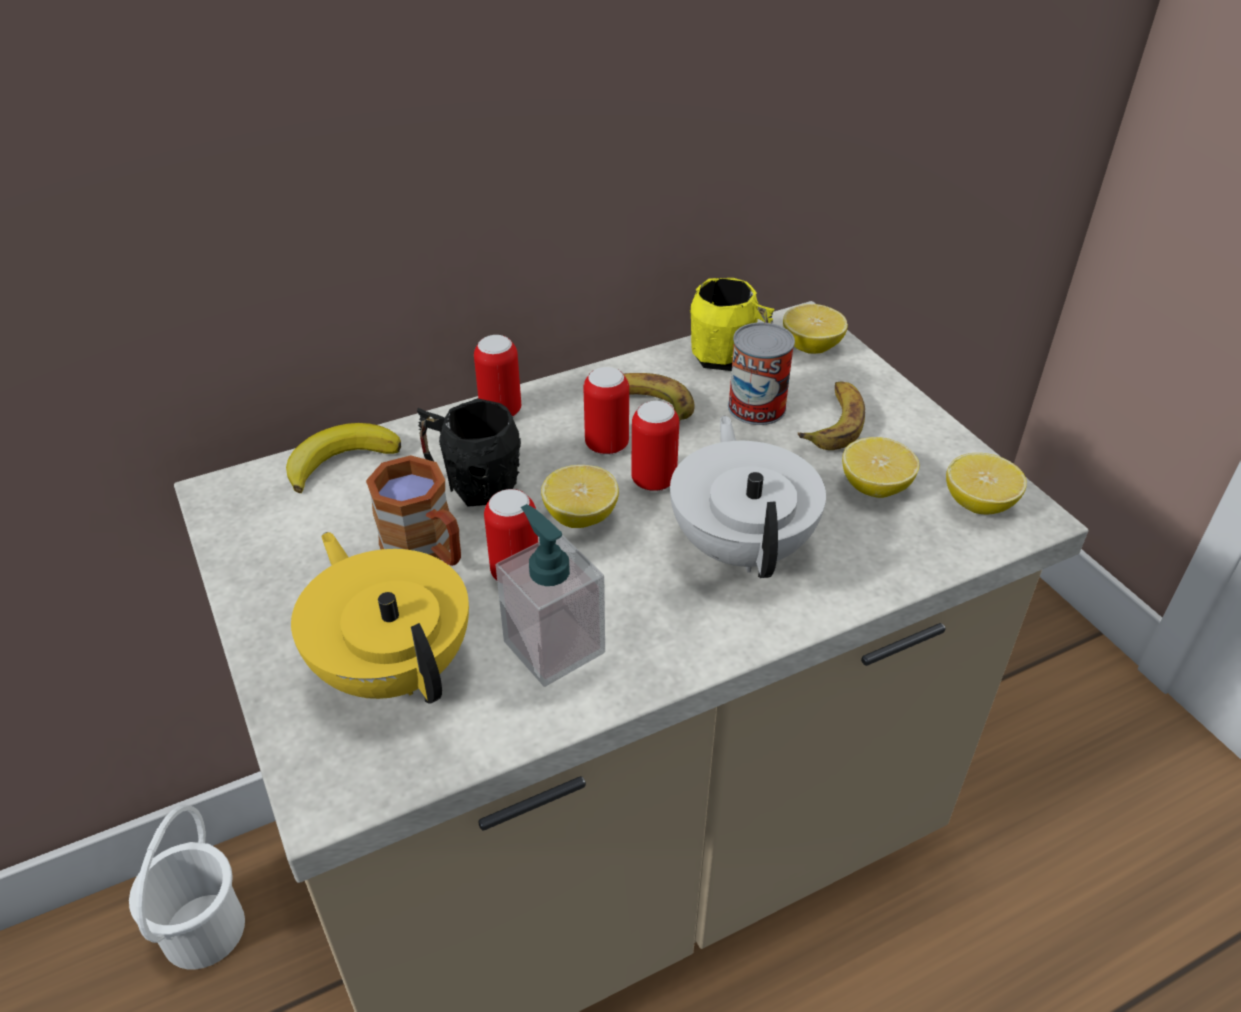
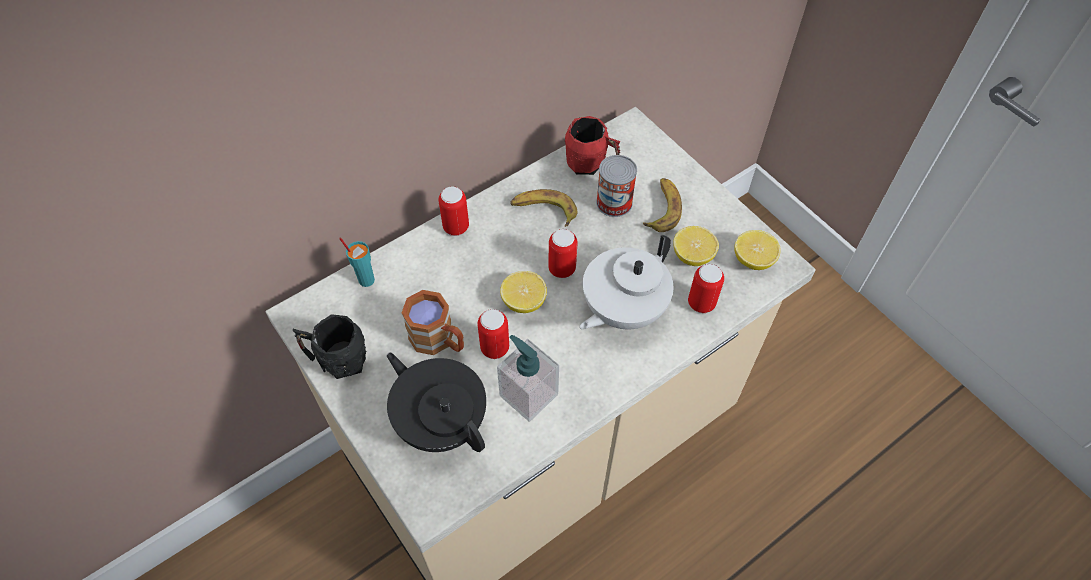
camera: 10 degrees left, 15 degrees up
white bucket [129,805,245,970] -> none
banana [286,423,401,493] -> turquoise cup [339,237,375,287]
yellow teapot [291,532,469,704] -> black teapot [387,352,486,452]
black mug [417,398,521,507] -> black mug moved to [293,314,366,379]
can [583,367,629,455] -> can moved to [688,264,724,313]
white teapot [670,416,826,578] -> white teapot turned 120 degrees counterclockwise [579,235,673,330]
yellow mug [690,278,774,371] -> red mug [565,116,620,175]
lemon [783,304,848,354] -> none

